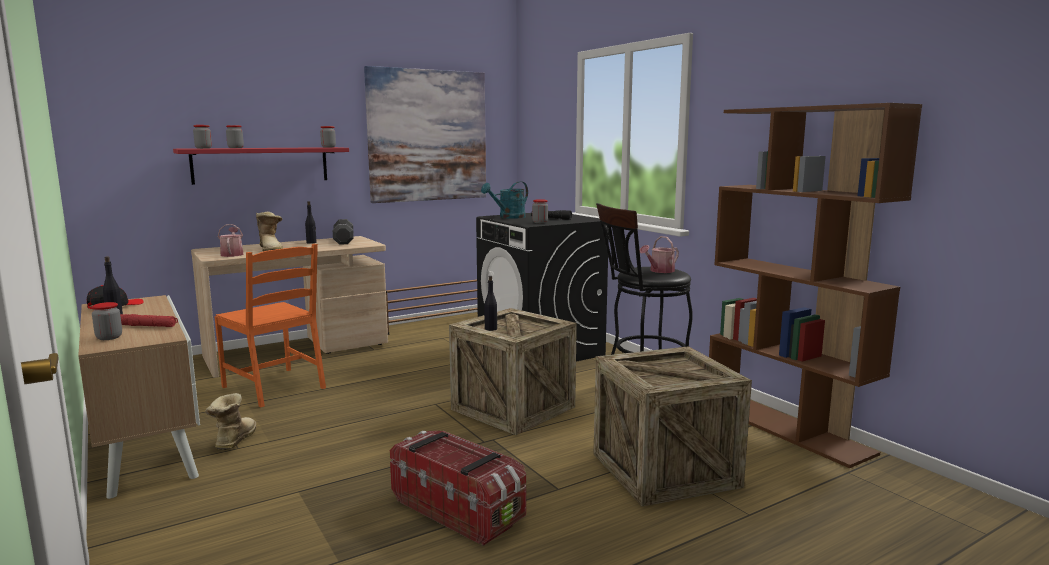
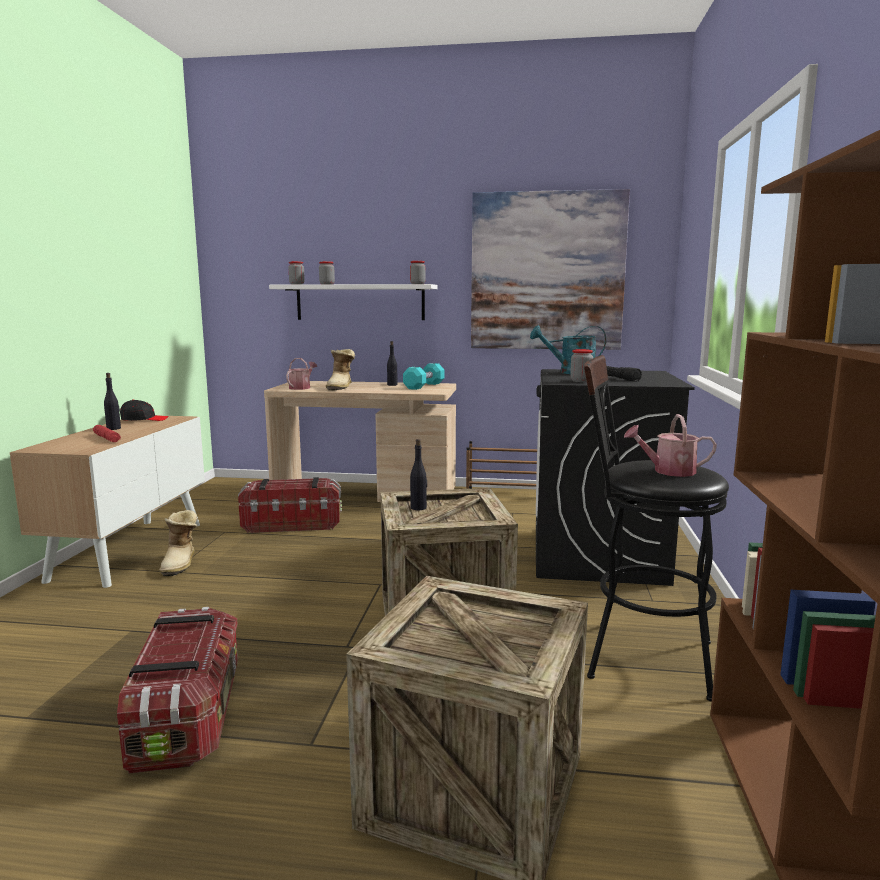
camera: 40 degrees right, 0 degrees up
jar [92,302,122,340] -> none
red shelf [173,147,349,185] -> white shelf [269,284,438,320]
boot [205,393,256,450] -> boot turned 135 degrees clockwise [159,510,198,576]
orange chair [214,244,326,407] -> storage box [238,477,342,533]
black dumbbell [333,219,354,245] -> turquoise dumbbell [403,363,444,390]

